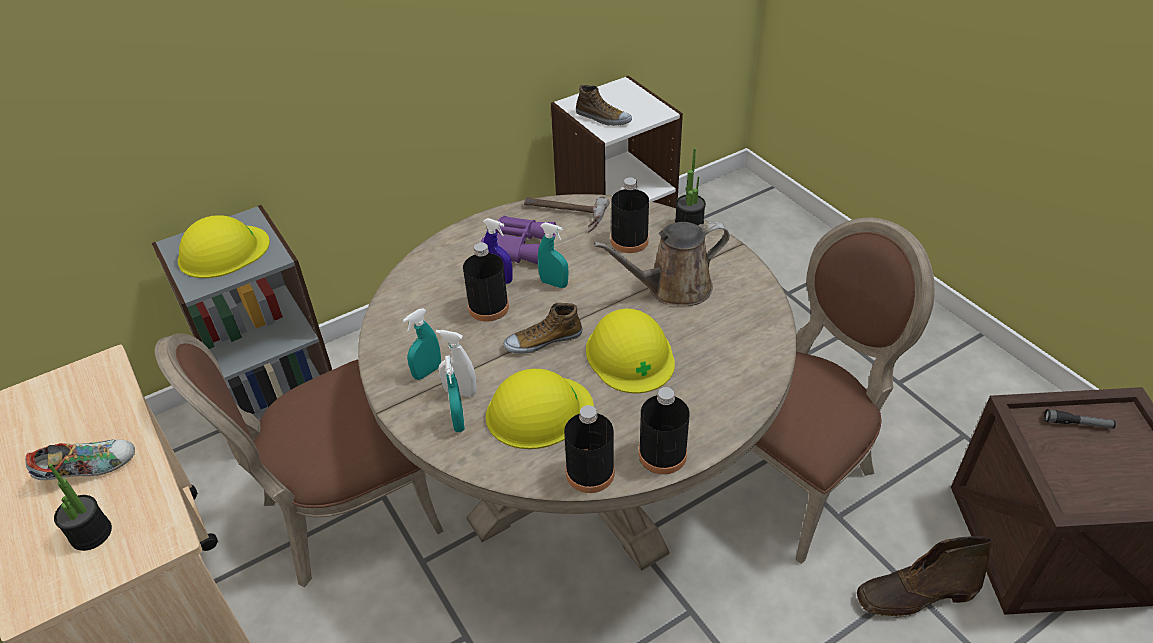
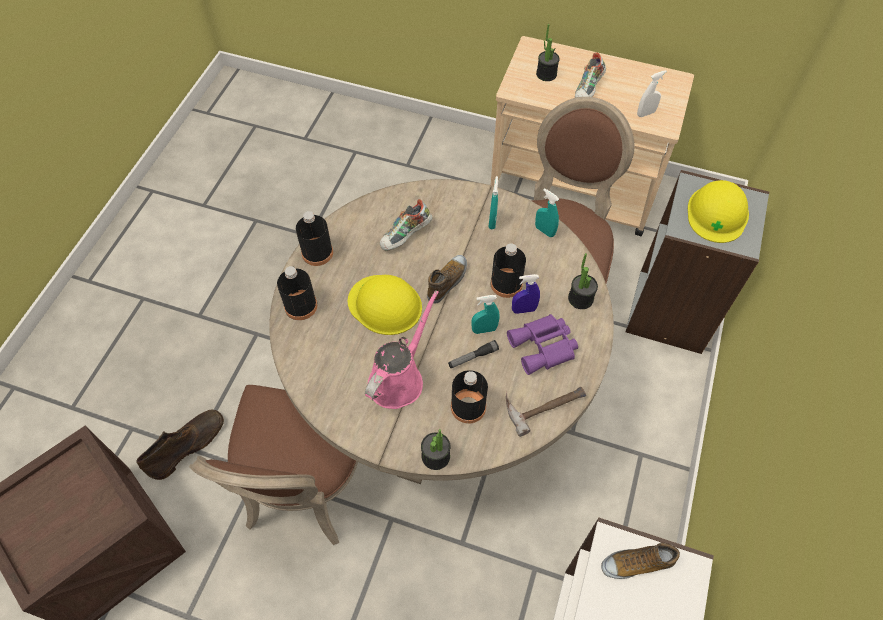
camera: 140 degrees right, 15 degrees up
white spray bottle [436,330,477,397] -> white spray bottle moved to [637,70,667,117]
turquoise spray bottle [445,355,465,432] -> turquoise spray bottle moved to [535,188,559,237]
yellow hard hat [486,369,594,449] -> shoe [380,199,433,251]
black bottle [564,405,615,493] -> black bottle moved to [277,266,317,320]
brown watering can [594,222,730,306] -> pink watering can [365,290,439,409]
flashlight [1044,409,1116,429] -> flashlight moved to [448,340,499,368]
none -> potted plant [568,253,598,309]

